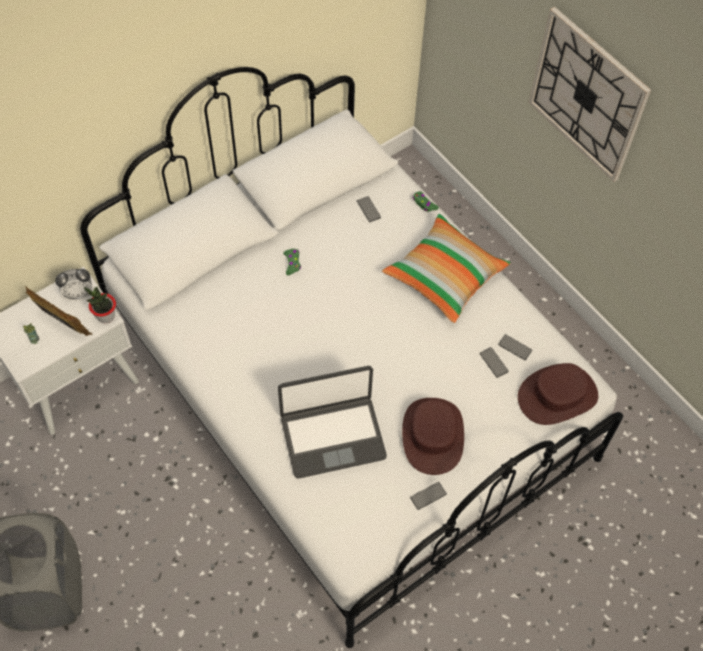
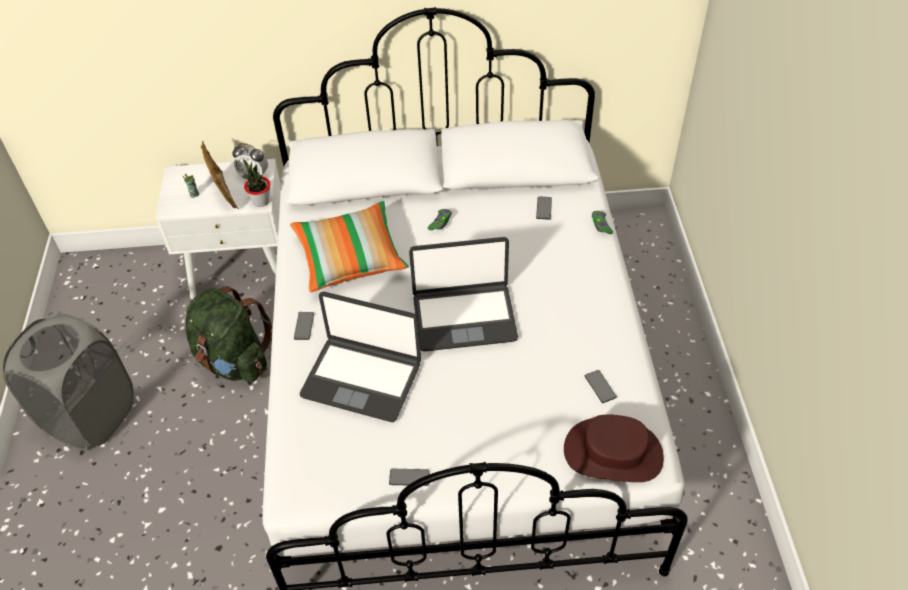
camera: 35 degrees right, 10 degrees down
pillow [382,214,511,323] -> pillow moved to [290,201,409,293]
brown hat [402,398,464,475] -> none
phone [480,347,509,378] -> phone moved to [294,312,314,340]
wall clock [528,7,651,182] -> none
none -> green backpack [185,286,272,382]
none -> laptop [409,237,518,351]

